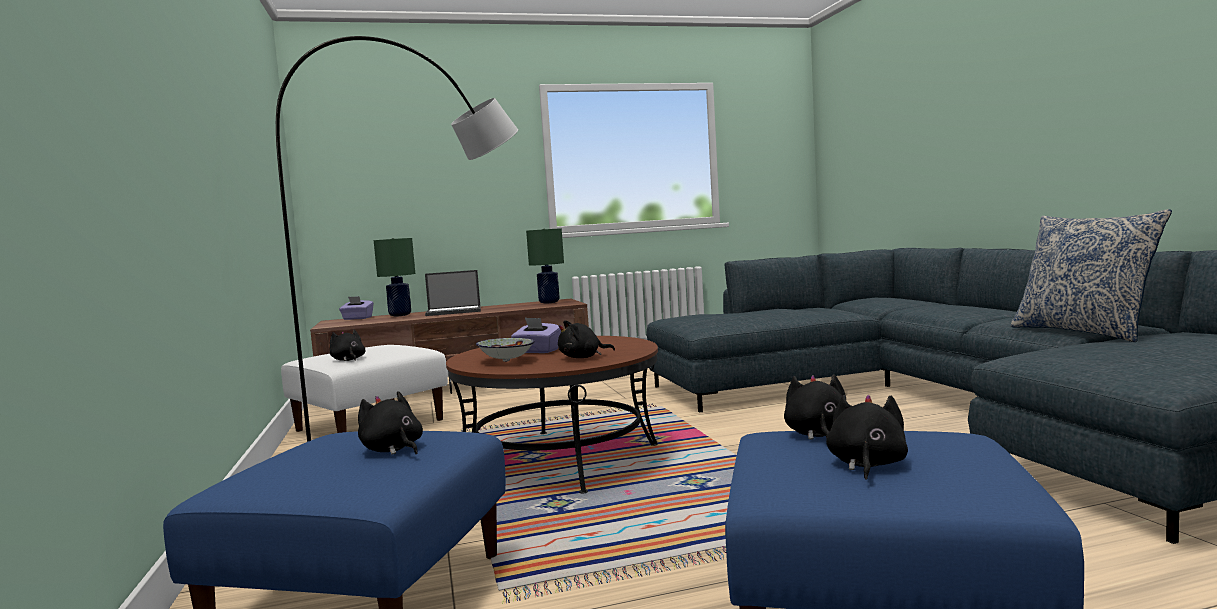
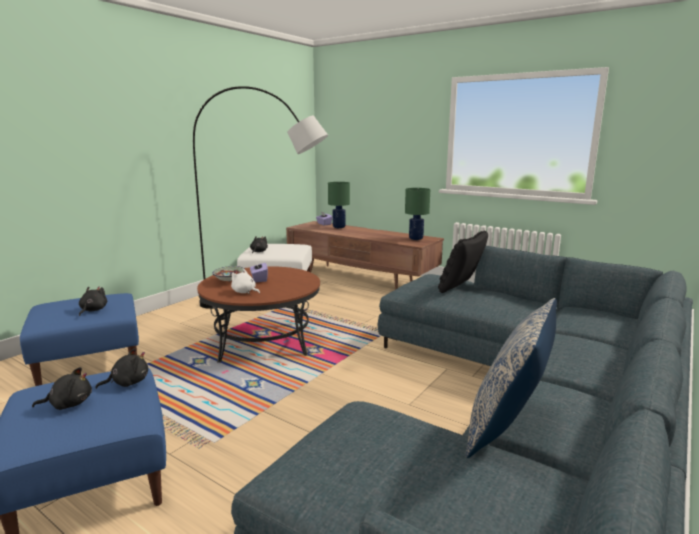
camera: 50 degrees right, 10 degrees up
laptop [425,270,481,316] -> none
black plush toy [558,320,615,358] -> white plush toy [231,269,260,294]
none -> black pillow [438,231,488,293]

